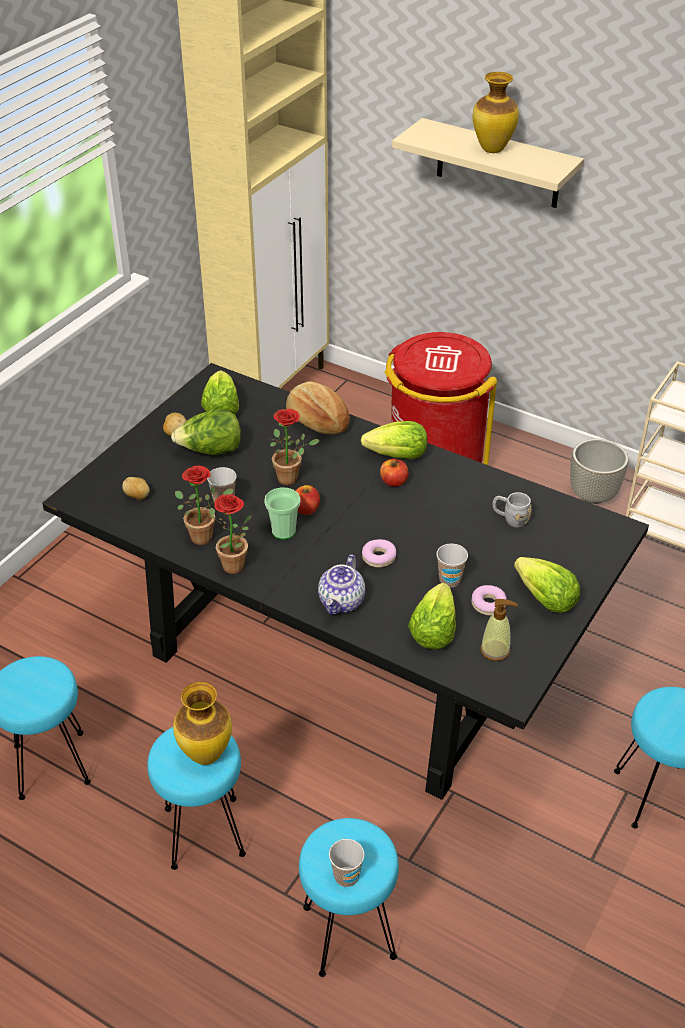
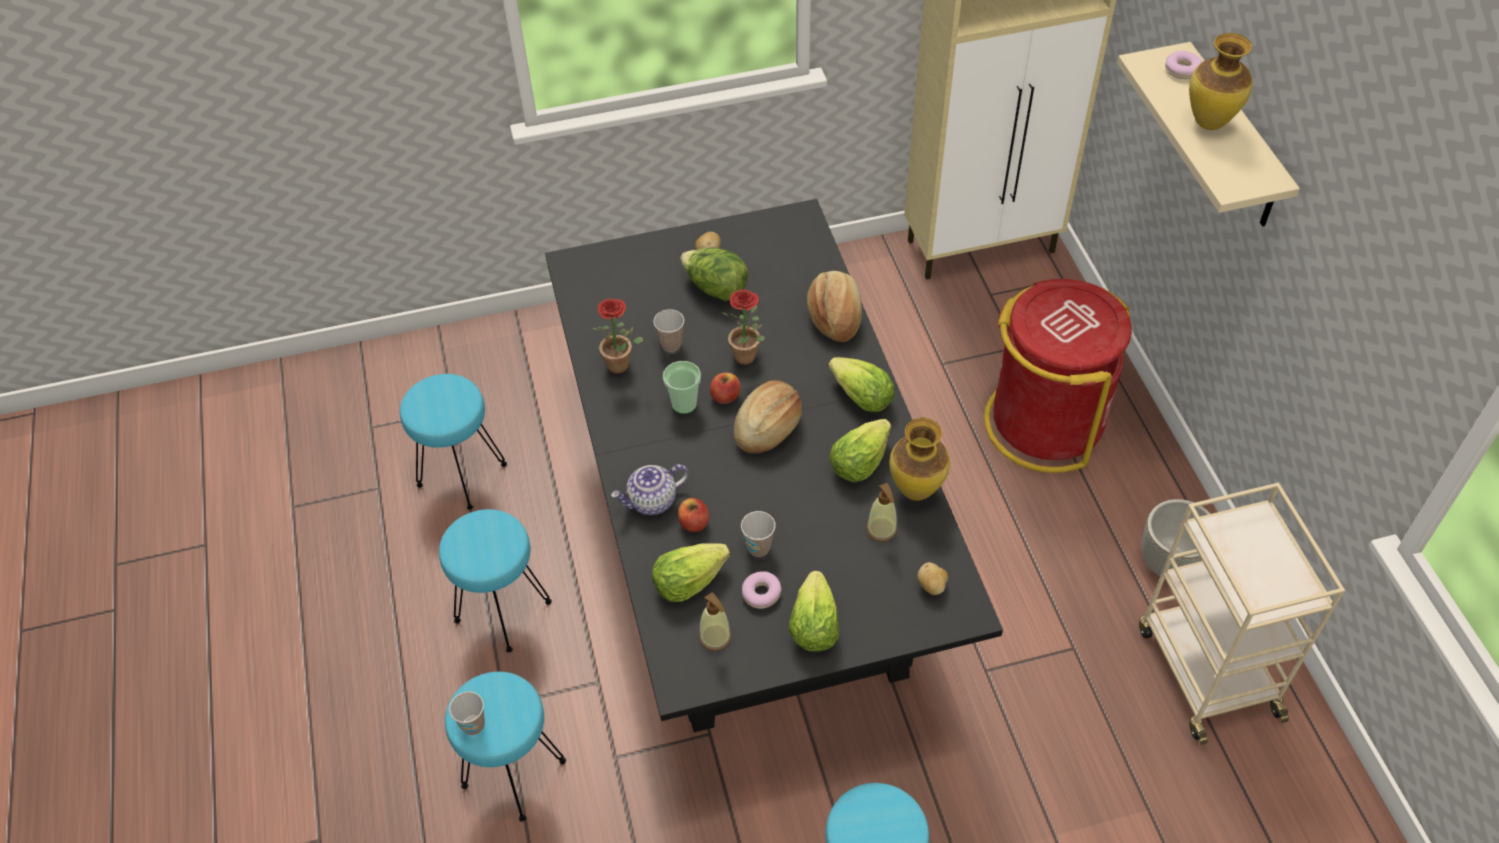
camera: 45 degrees right, 10 degrees up
potato [122,477,150,500] -> potato moved to [918,562,948,595]
vase [173,682,232,765] -> vase moved to [889,418,950,501]
lettuce [201,370,239,415] -> lettuce moved to [829,419,891,482]
potted plant [210,494,252,574] -> none
donut [362,539,396,568] -> donut moved to [1165,51,1202,79]
apple [380,459,409,487] -> apple moved to [678,498,709,532]
grey mug [492,492,532,528] -> soap dispenser [866,483,897,542]
none -> bread [734,380,802,453]

